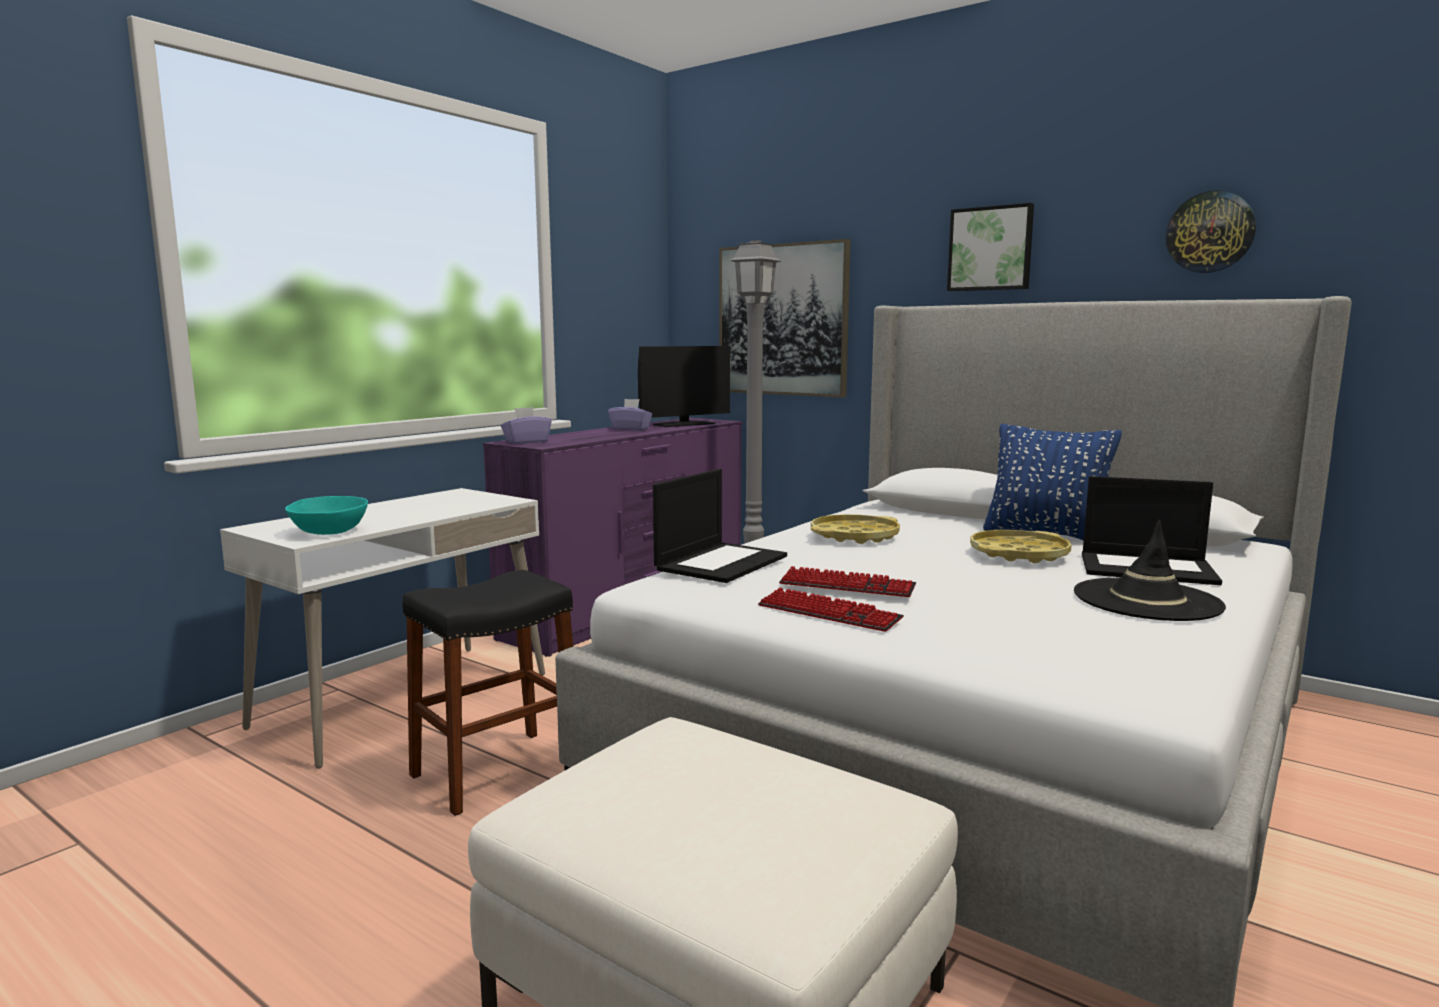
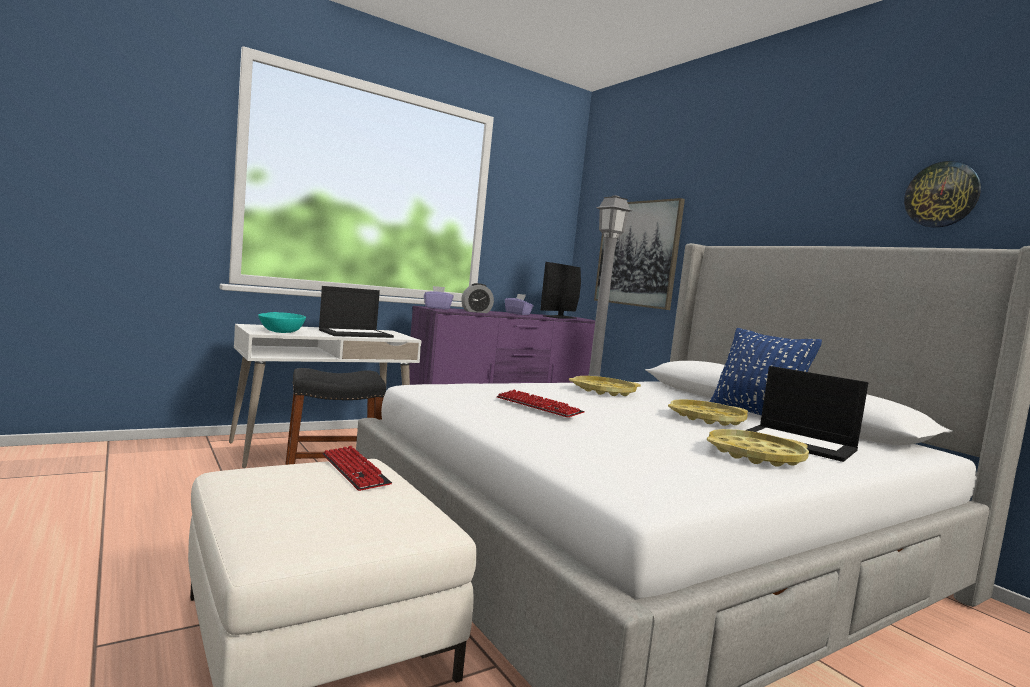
camera: 20 degrees right, 5 degrees down
monitor [638,346,730,427] -> monitor turned 135 degrees clockwise [540,262,581,319]
laptop [653,469,787,583] -> laptop moved to [319,286,394,338]
keyboard [758,587,904,632] -> keyboard moved to [322,446,392,491]
picture [947,203,1034,291] -> none
black hat [1074,520,1226,621] -> yellow tray [707,429,809,467]
none -> alarm clock [461,283,494,313]

